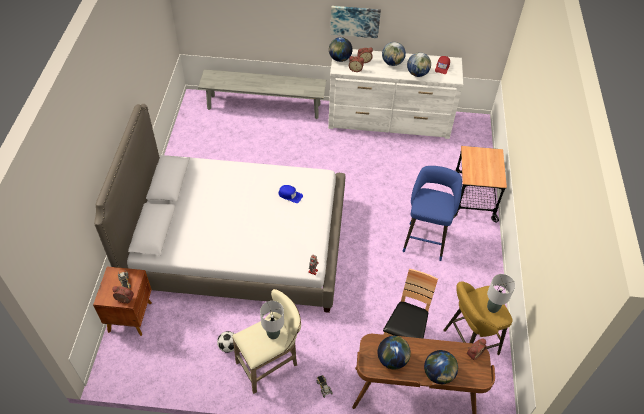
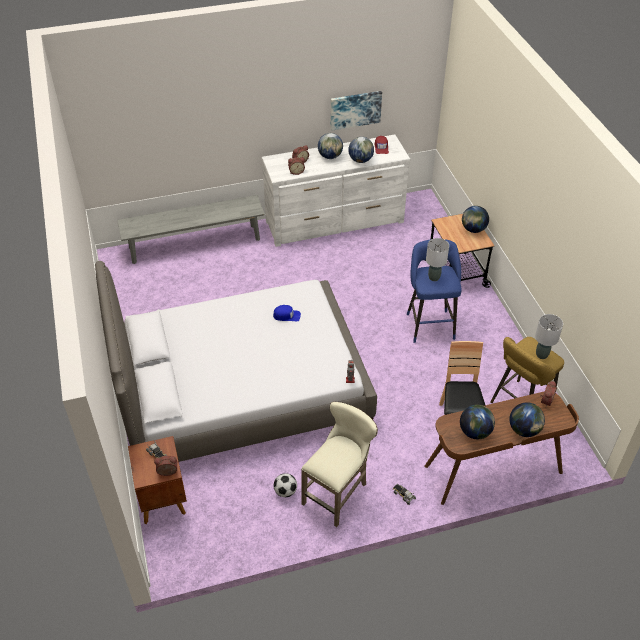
camera: 20 degrees left, 5 degrees down
grey table lamp [260,301,284,339] -> grey table lamp moved to [426,238,449,281]
globe [329,37,353,62] -> globe moved to [462,206,489,233]
picture [330,6,381,38] -> picture moved to [331,91,382,131]

